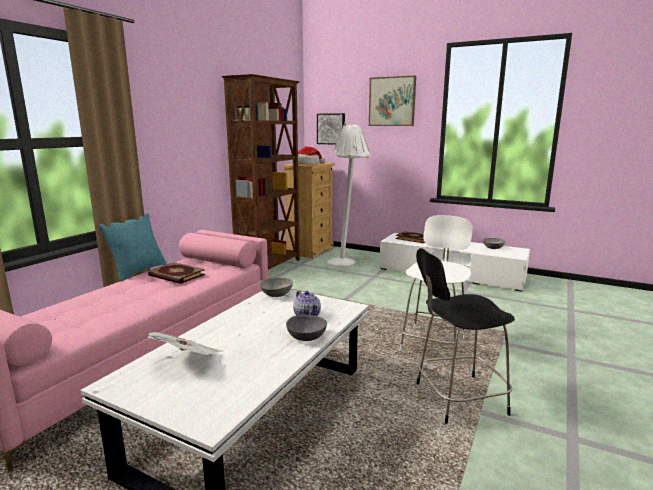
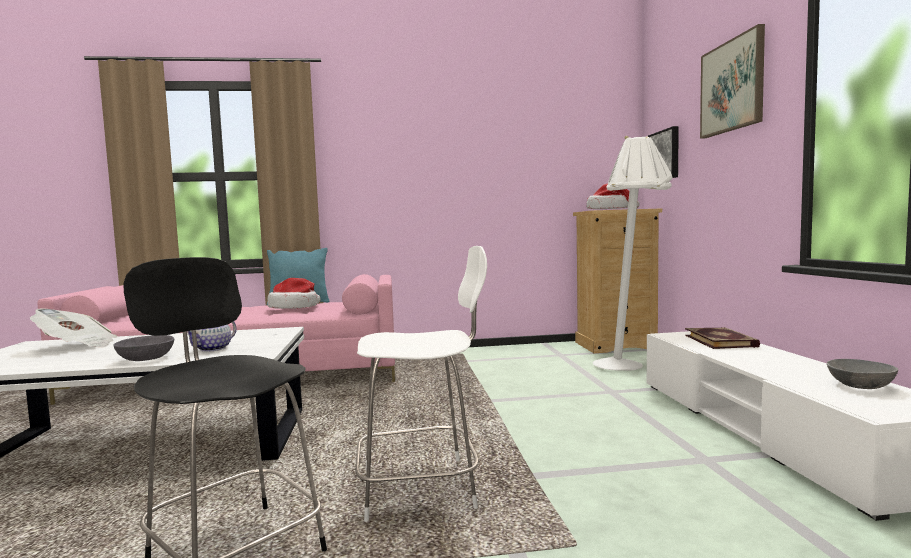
camera: 55 degrees right, 10 degrees down
book [148,262,205,284] -> hat [268,278,321,309]
brown bookcase [222,74,300,269] -> none
grey bowl [260,278,293,297] -> none

